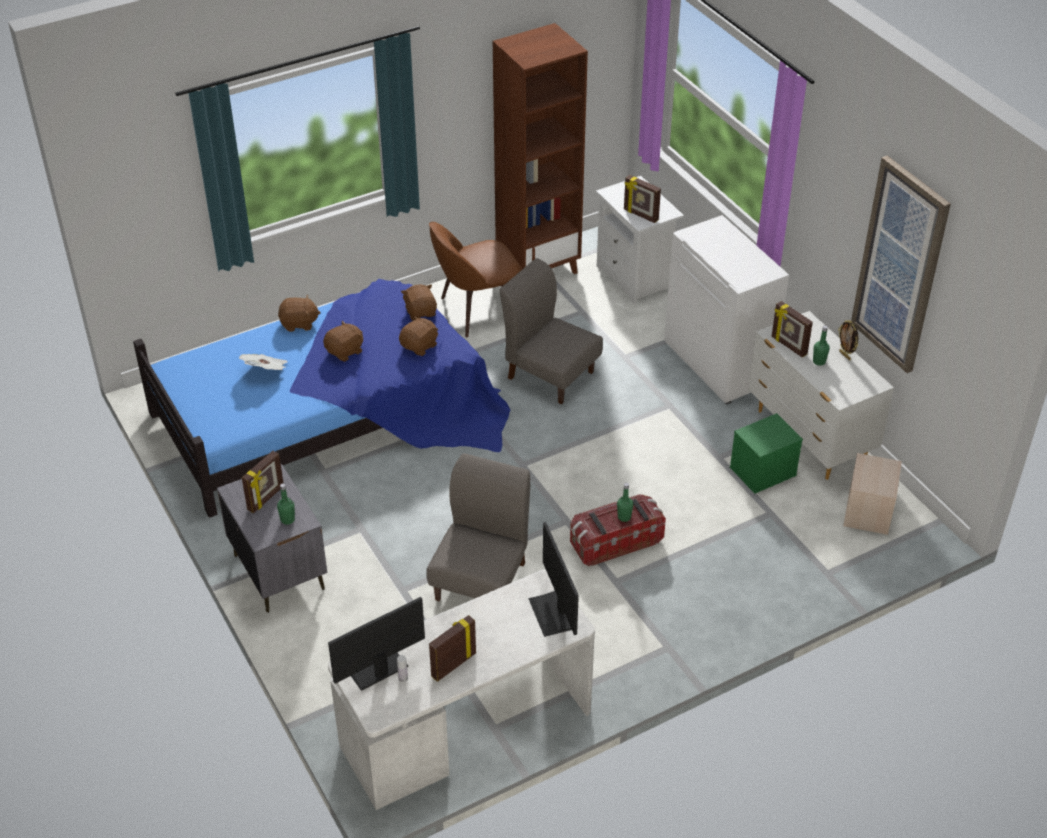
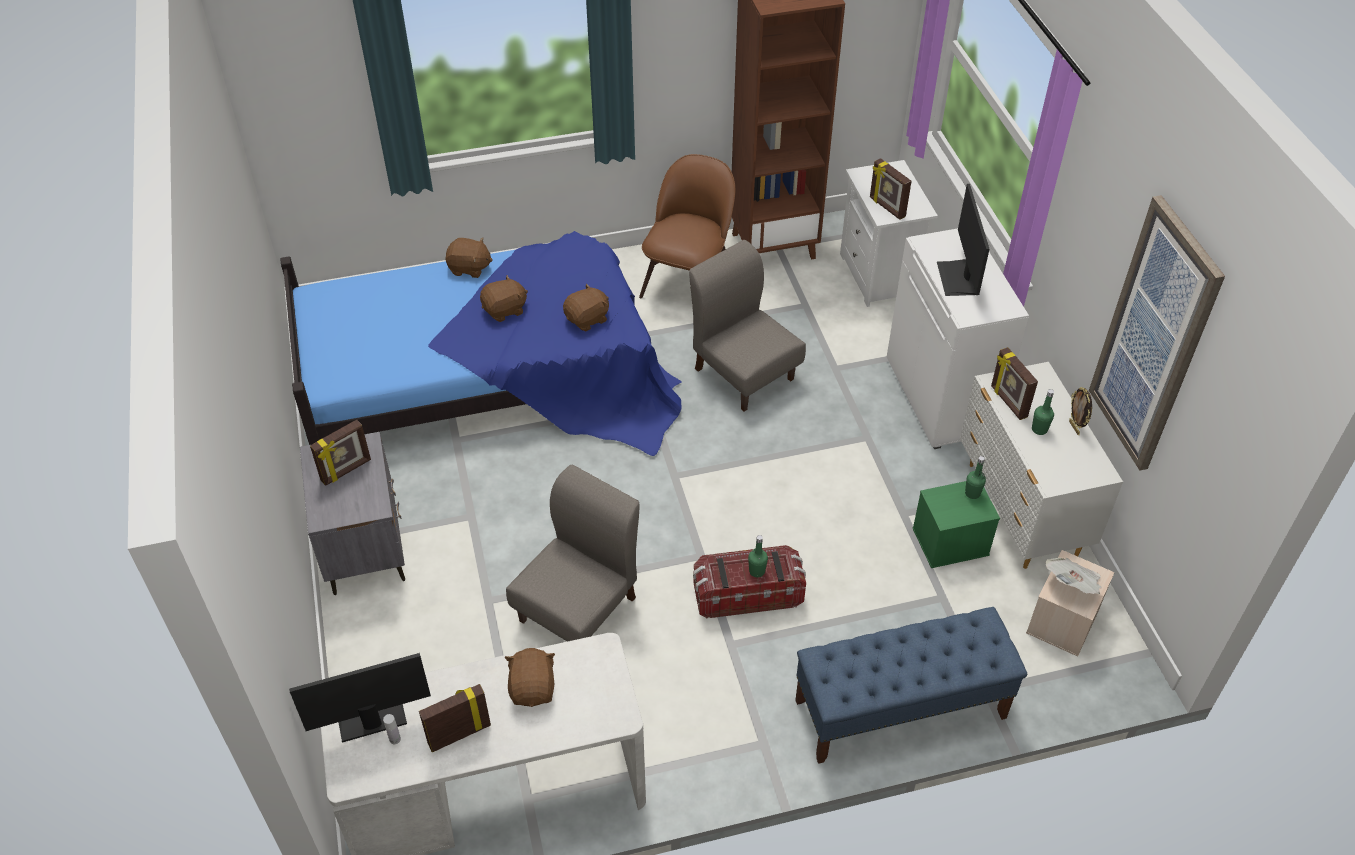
camera: 15 degrees right, 5 degrees up
newspaper [239,354,288,370] -> newspaper moved to [1046,558,1102,594]
green bottle [277,483,295,525] -> green bottle moved to [965,456,986,499]
brown plush toy [401,284,437,320] -> brown plush toy moved to [504,648,555,707]
brown chair [429,222,522,338] -> brown chair turned 120 degrees clockwise [639,154,735,298]
monitor [528,522,579,637] -> monitor moved to [937,184,989,296]
none -> blue bench [795,607,1027,764]

